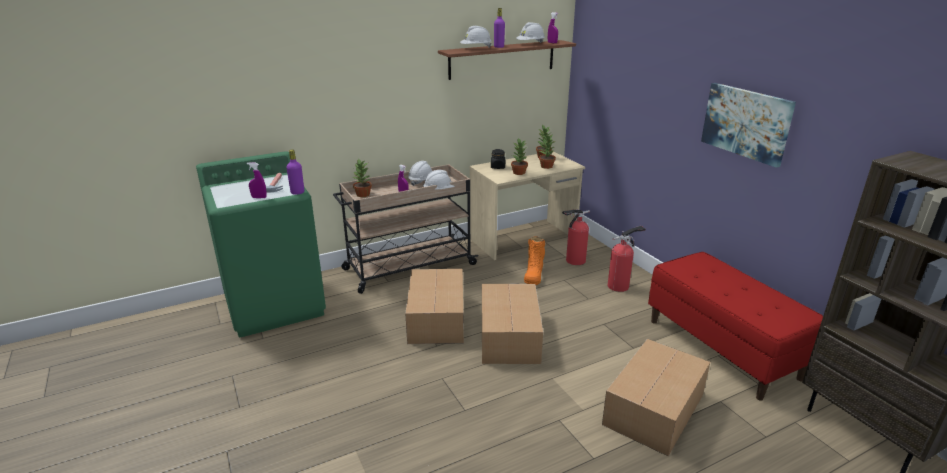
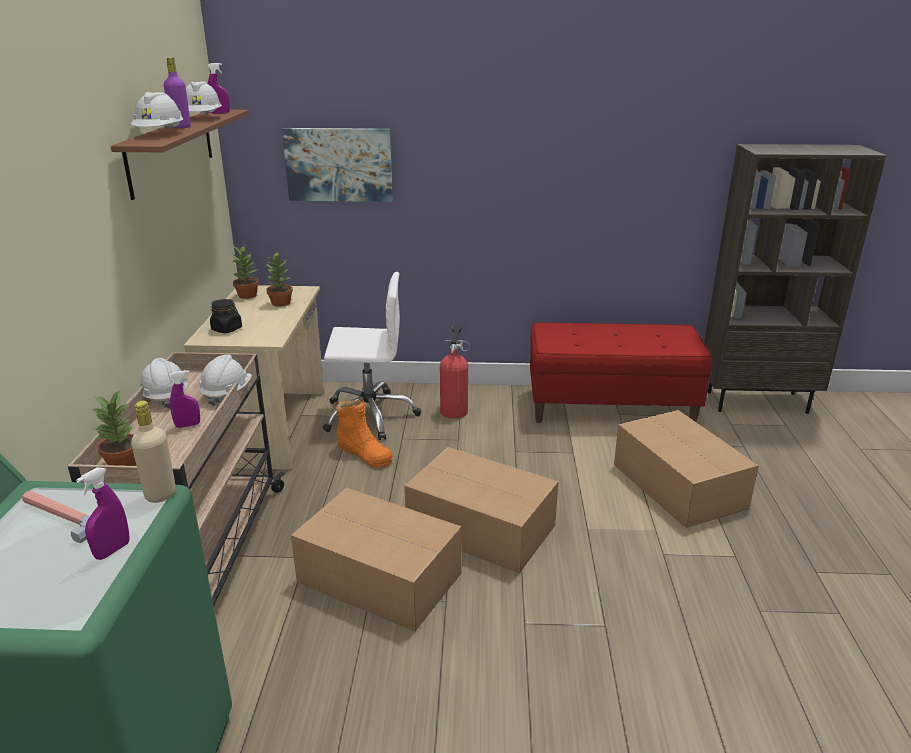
camera: 60 degrees left, 0 degrees up
purple bottle [286,150,304,195] -> beige bottle [131,401,176,503]
potted plant [511,138,528,175] -> none
fire extinguisher [562,209,590,265] -> white office chair [323,272,421,440]
picture [701,83,796,168] -> picture moved to [282,128,393,202]

